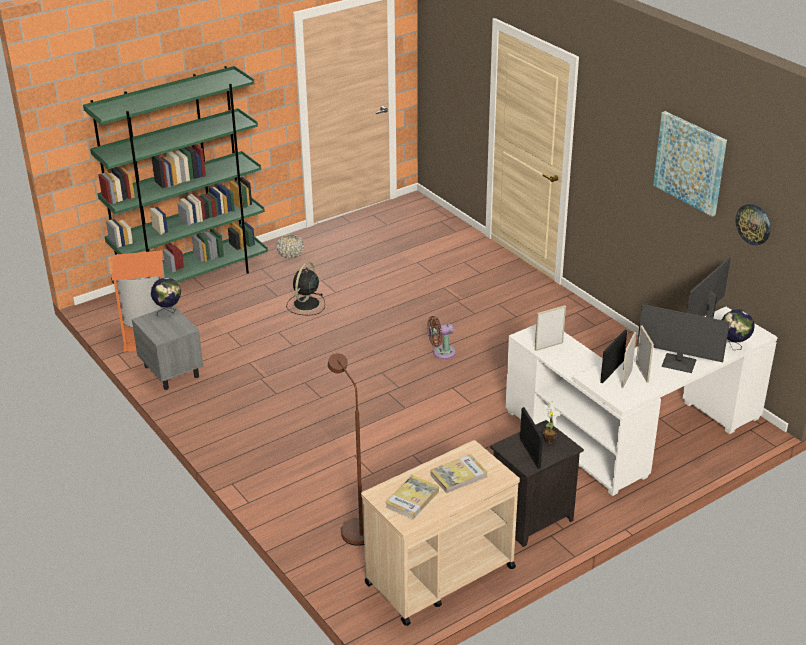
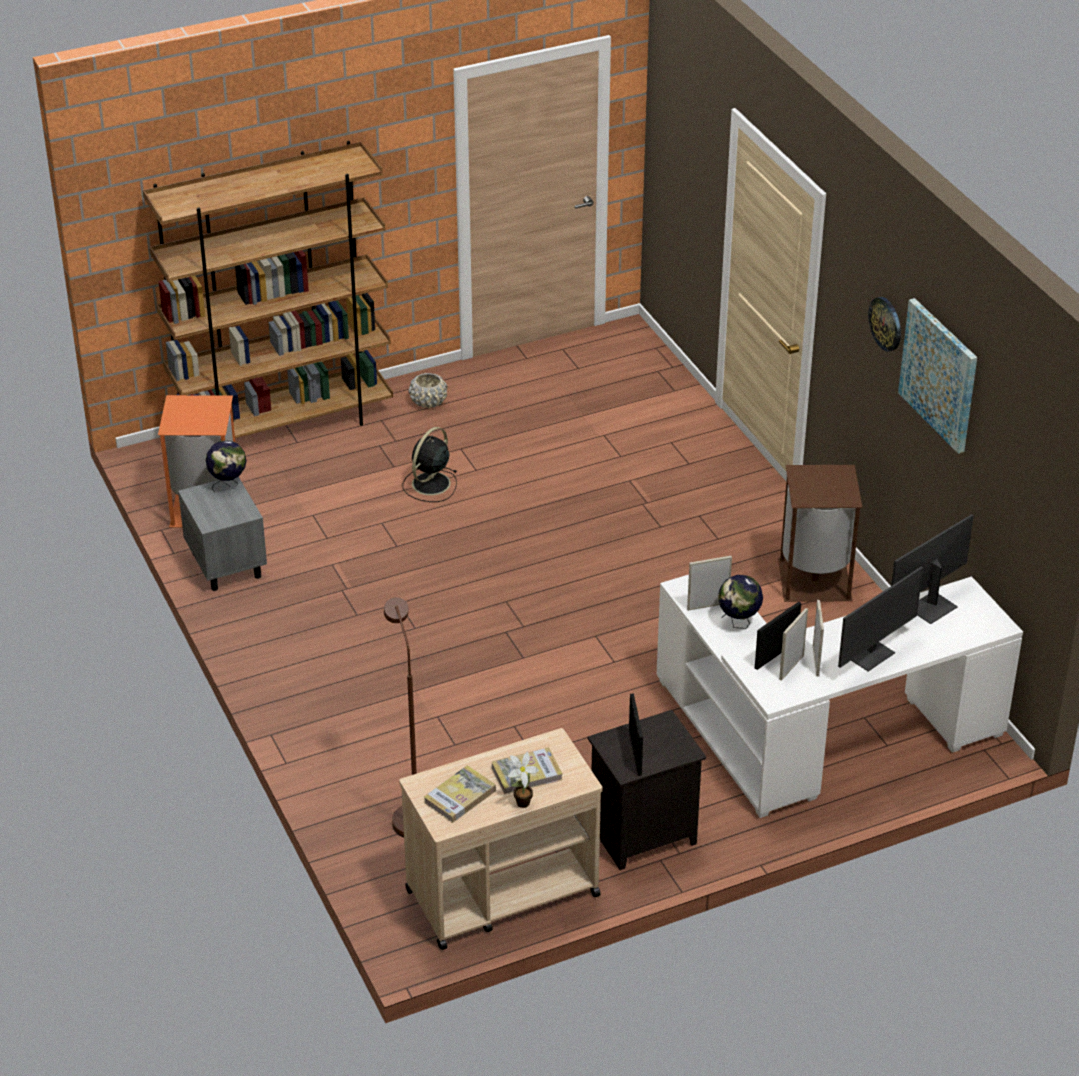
camera: 10 degrees right, 5 degrees up
green bookcase [83,66,268,284] -> brown bookcase [143,141,393,438]
brown fan [427,316,456,359] -> none
potted plant [542,401,562,444] -> potted plant moved to [508,751,539,808]
monitor [637,304,730,373] -> monitor turned 75 degrees counterclockwise [838,566,923,671]
globe [722,310,755,350] -> globe moved to [718,575,763,629]
wall clock [735,204,771,245] -> wall clock moved to [868,297,901,352]
none -> brown trash can [778,465,862,602]

